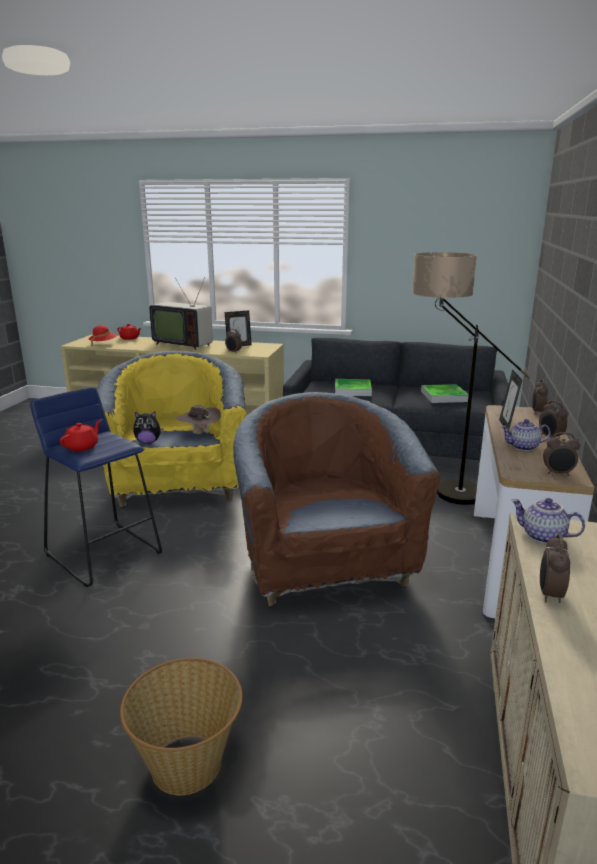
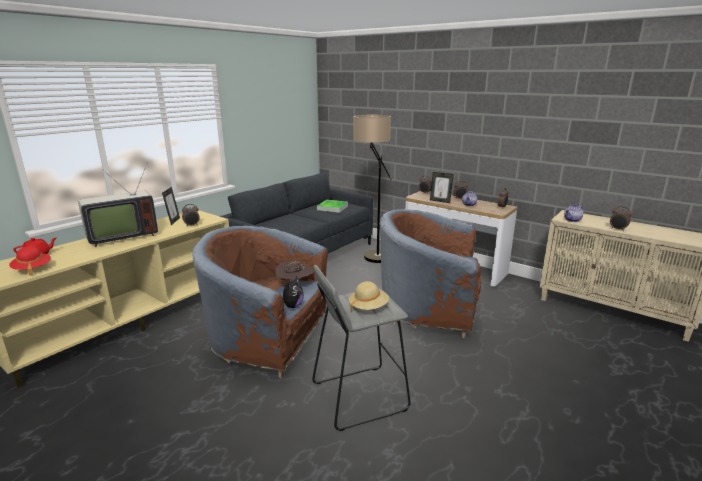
camera: 65 degrees left, 0 degrees up
blue stool [30,387,162,587] -> grey stool [312,265,411,431]
red teapot [59,420,101,451] -> beige hat [349,281,389,313]
yellow armchair [97,351,246,507] -> brown armchair [193,226,328,378]
basket [120,658,242,796] -> none
tray [335,379,372,396] -> none

